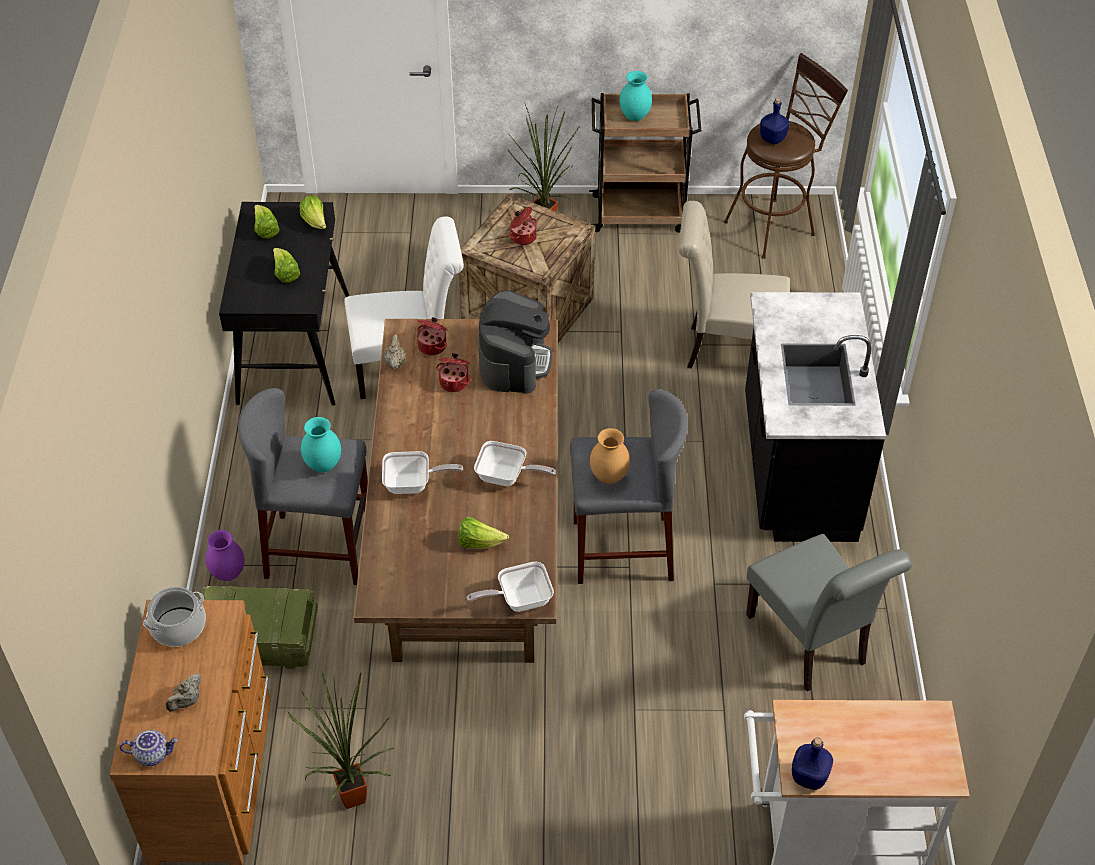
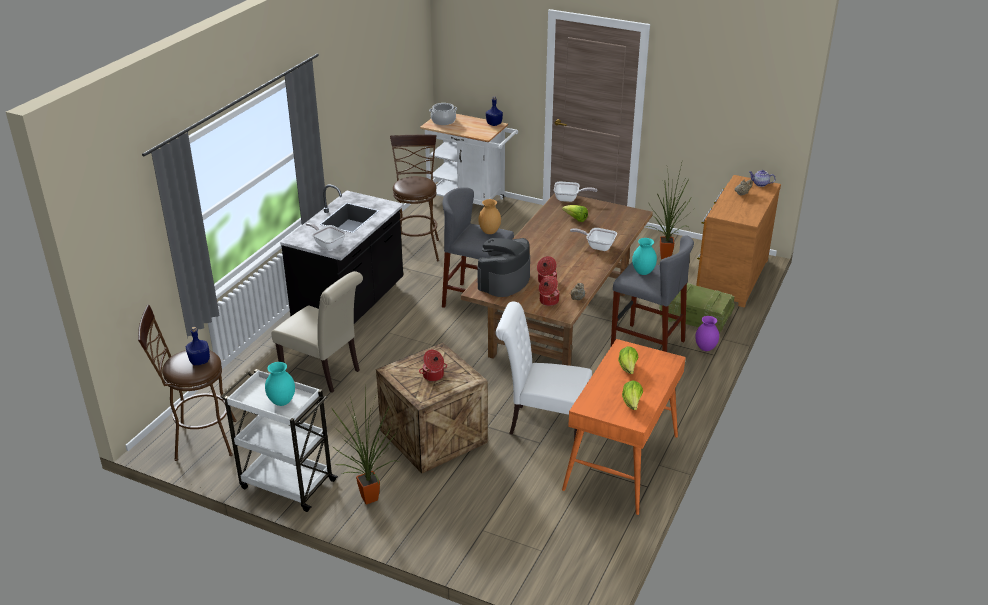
camera: 155 degrees left, 15 degrees down
cooking pot [143,587,206,647] -> cooking pot moved to [429,103,457,125]
black desk [219,202,349,406] -> orange desk [562,339,686,515]
lettuce [299,195,326,229] -> none
frying pan [474,441,556,486] -> frying pan moved to [306,222,346,250]
brown cart [589,93,701,233] -> white cart [221,369,338,512]
grey chair [746,534,912,691] -> brown stool [390,135,439,262]

